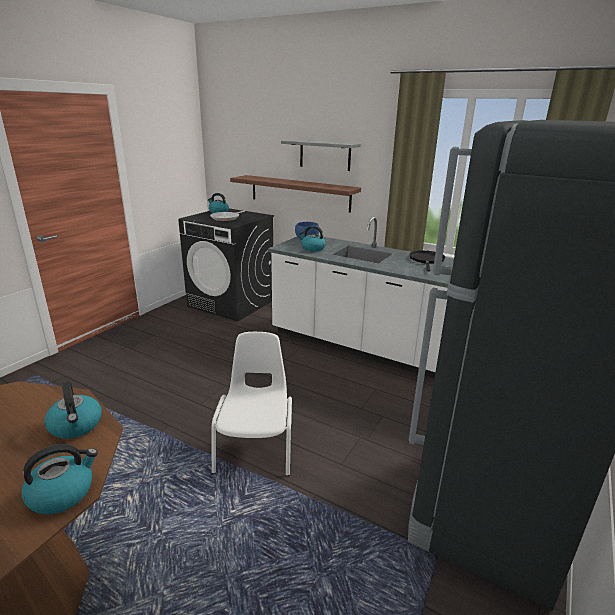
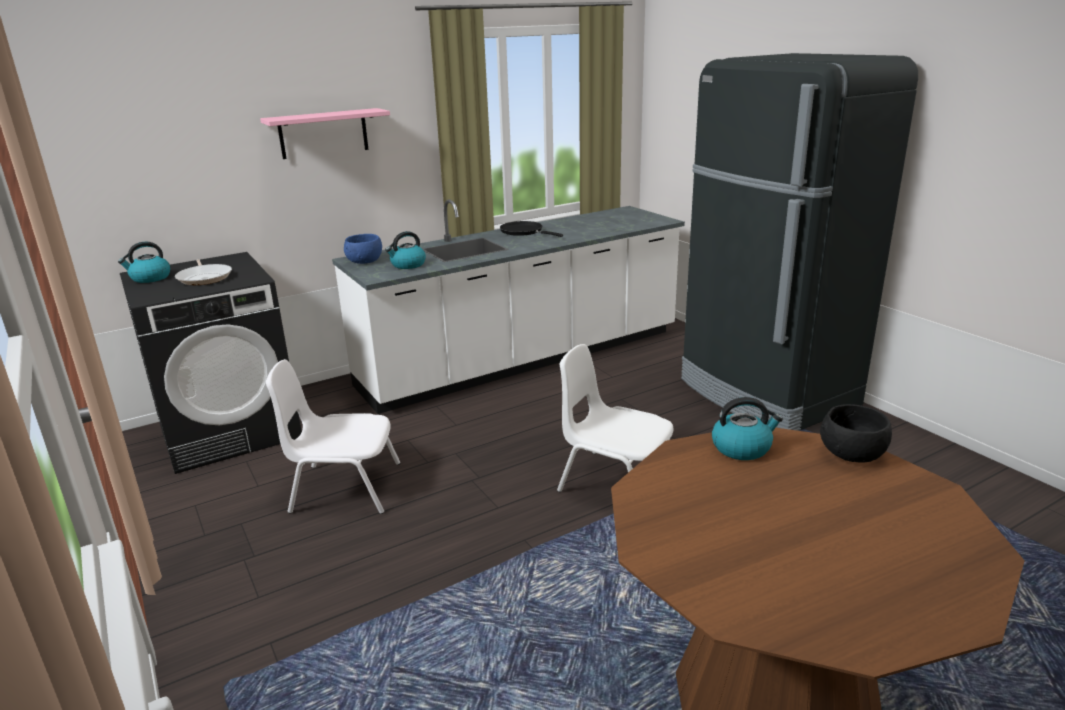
camera: 60 degrees left, 0 degrees up
kettle [22,444,98,515] -> black bowl [820,404,892,463]
brown shelf [230,175,361,213] -> none
grey shelf [281,140,361,171] -> pink shelf [260,108,390,159]
none -> white chair [266,359,400,514]

